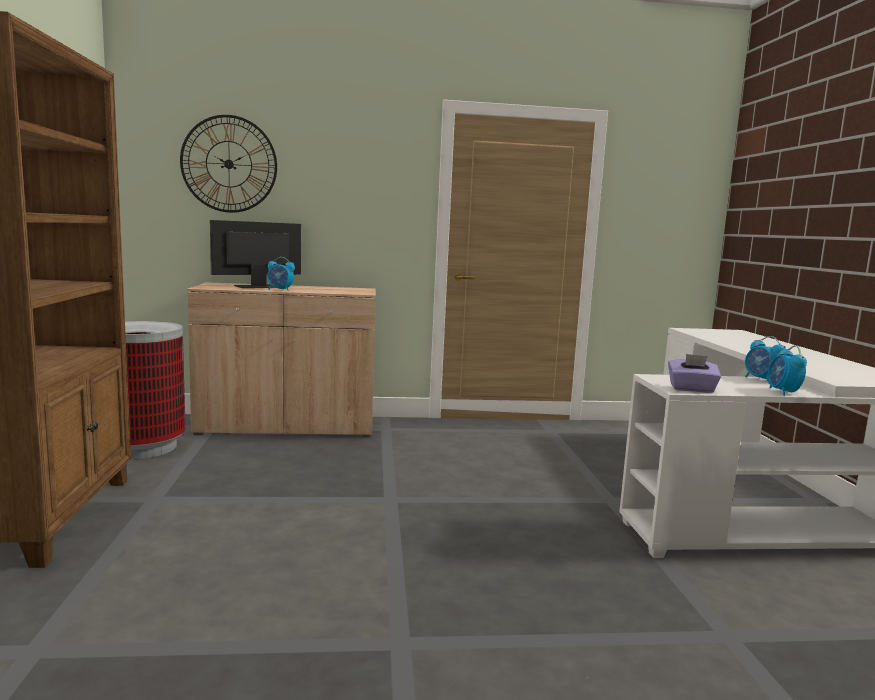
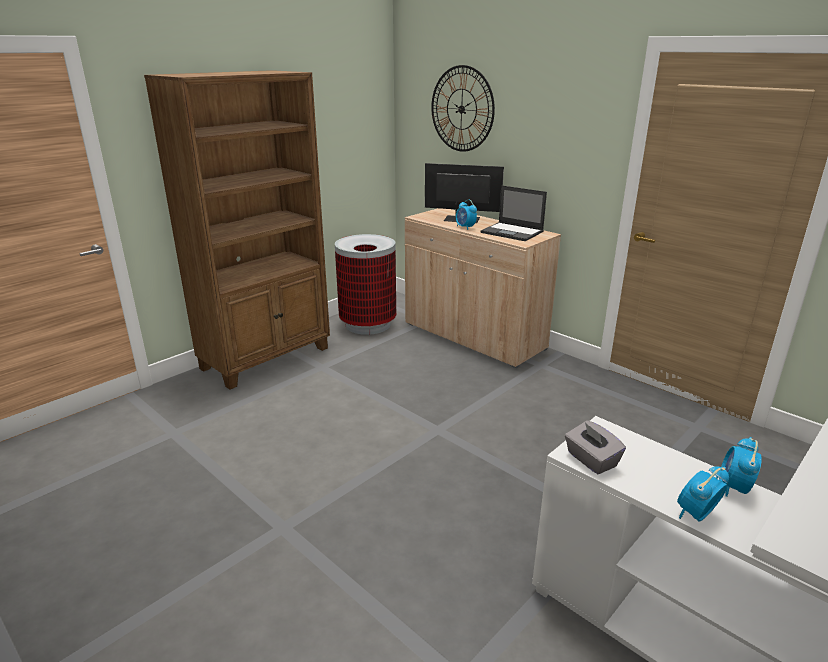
camera: 50 degrees right, 15 degrees up
purple tissue box [668,354,721,393] -> grey tissue box [565,420,626,474]
none -> laptop [481,185,547,241]

